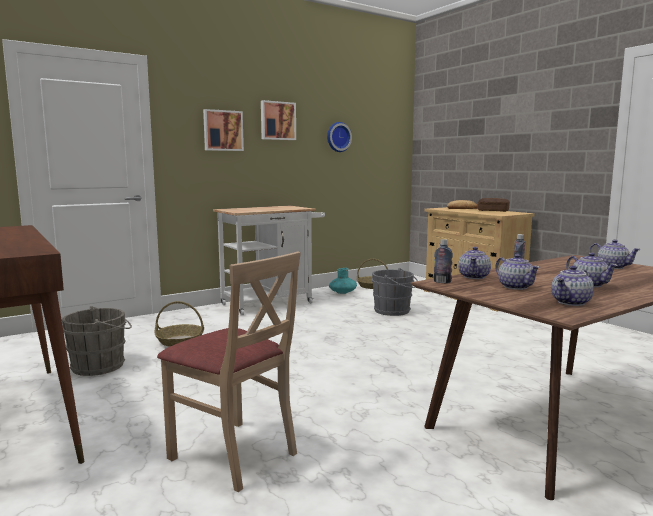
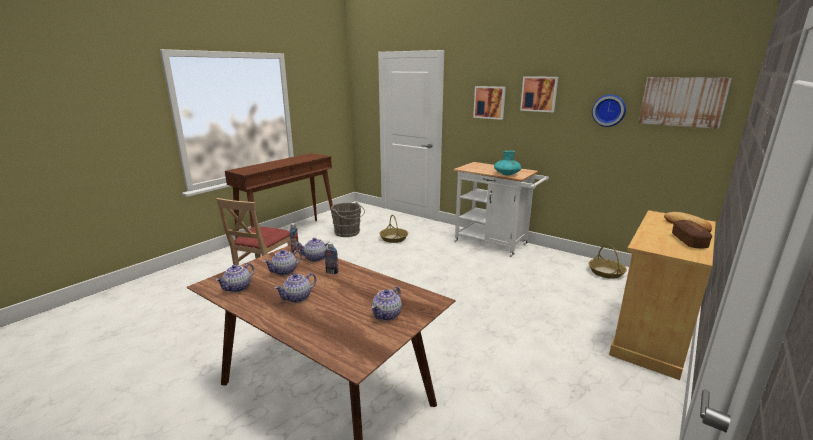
camera: 70 degrees right, 10 degrees up
turquoise vase [329,268,357,294] -> turquoise vase moved to [494,151,521,175]
grey bucket [372,268,418,316] -> none
teapot [551,266,594,306] -> teapot turned 90 degrees counterclockwise [216,263,254,292]
none -> picture [639,77,732,129]

